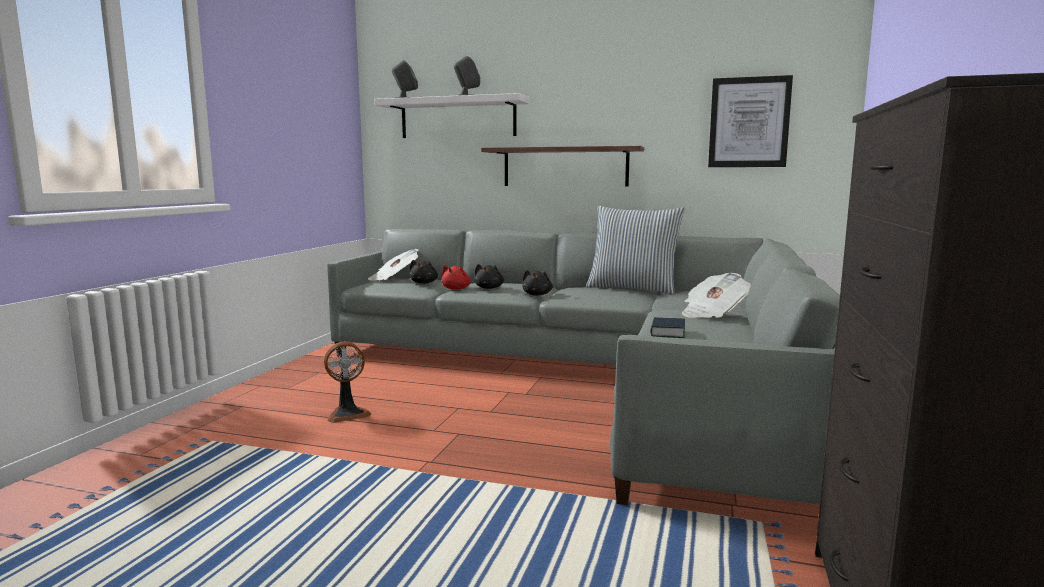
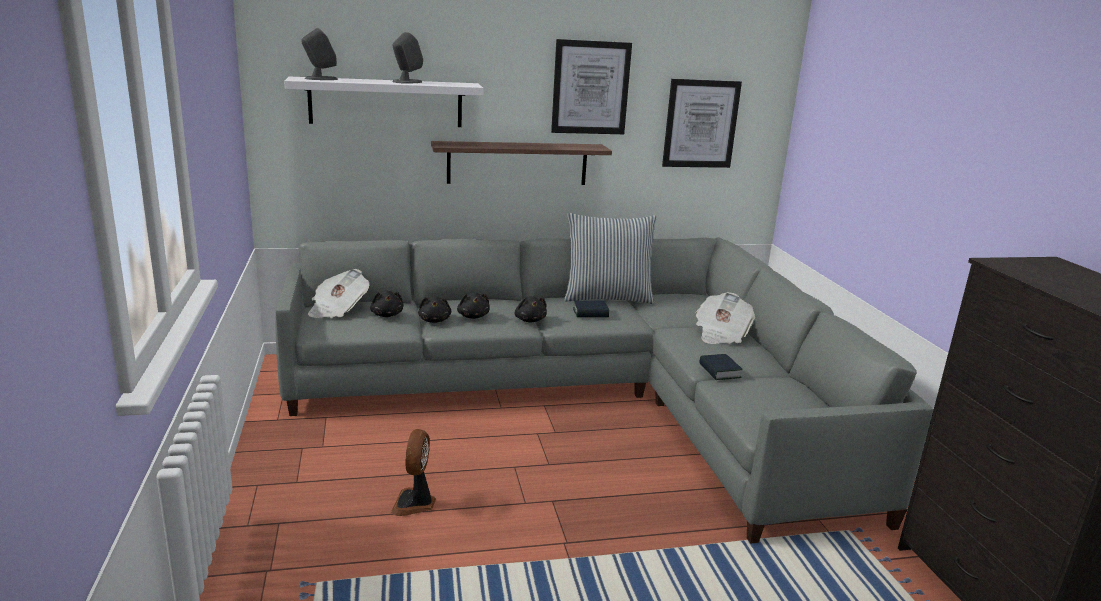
camera: 30 degrees left, 10 degrees up
fan [324,342,371,423] -> fan turned 150 degrees clockwise [391,429,436,516]
red plush toy [441,265,471,290] -> black plush toy [418,296,451,323]
none -> picture [551,39,632,134]
none -> book [573,300,609,317]

